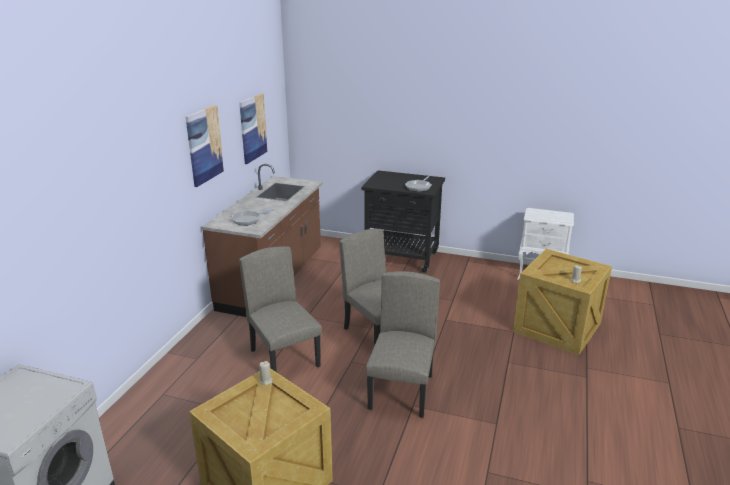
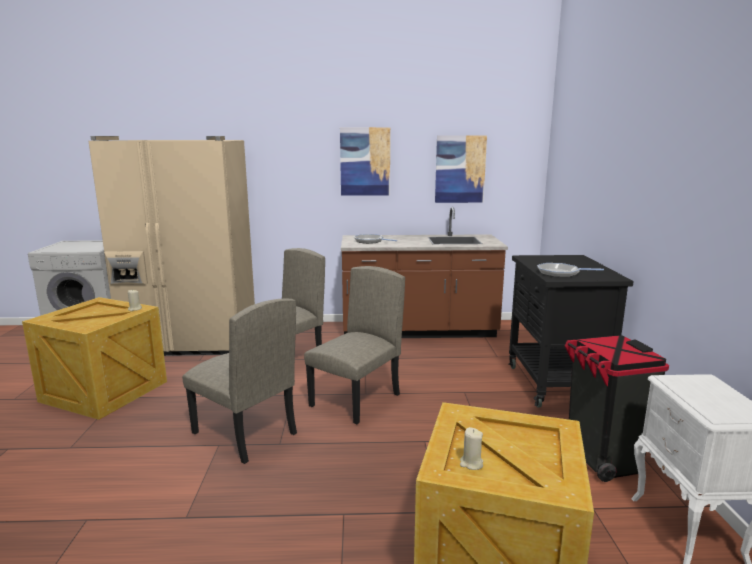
camera: 70 degrees right, 10 degrees down
beige chair [366,271,440,418] -> beige chair turned 45 degrees clockwise [182,299,297,464]
none -> beige fridge [89,136,255,356]
none -> black trash can [565,335,669,482]

